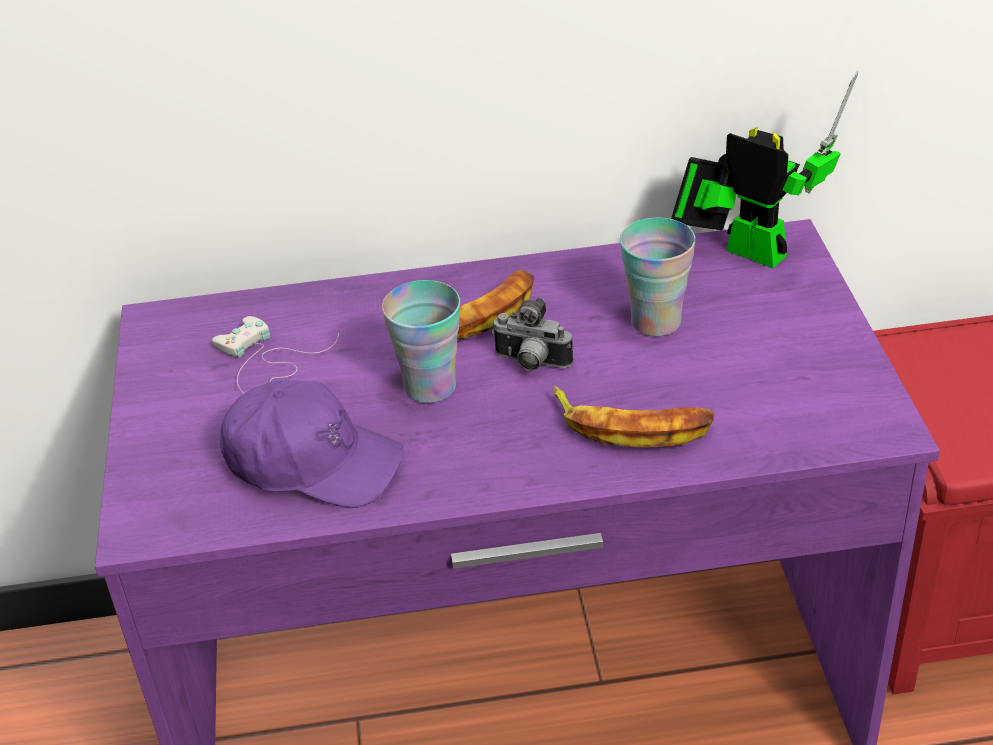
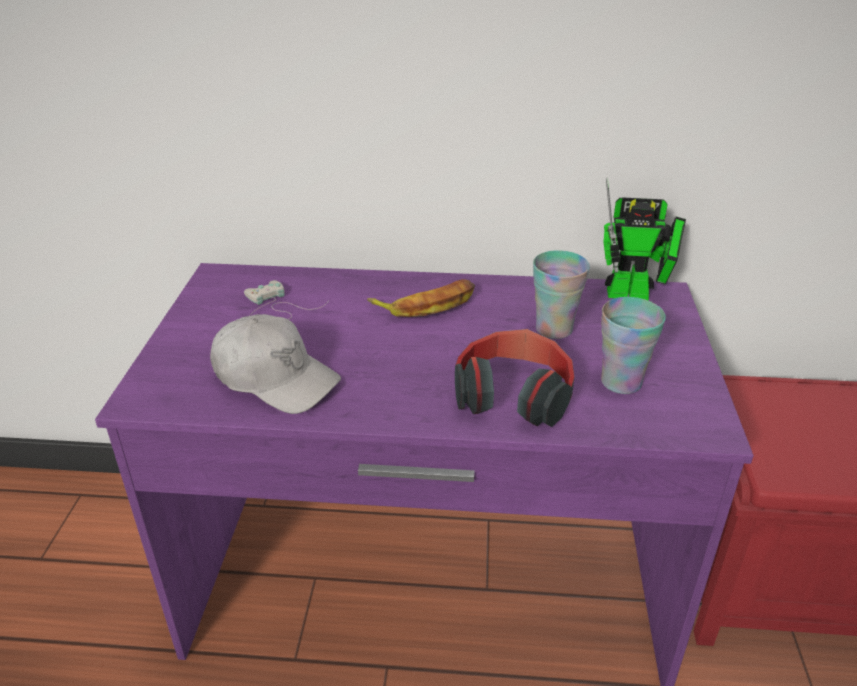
camera: 10 degrees right, 5 degrees down
purple cap [220,380,403,508] -> white cap [210,314,341,414]
cup [382,280,460,403] -> cup moved to [601,297,666,394]
camera [492,297,573,371] -> none
banana [553,385,714,448] -> headphones [455,329,574,427]
toy robot [671,70,858,268] -> toy robot turned 135 degrees clockwise [604,178,686,300]

